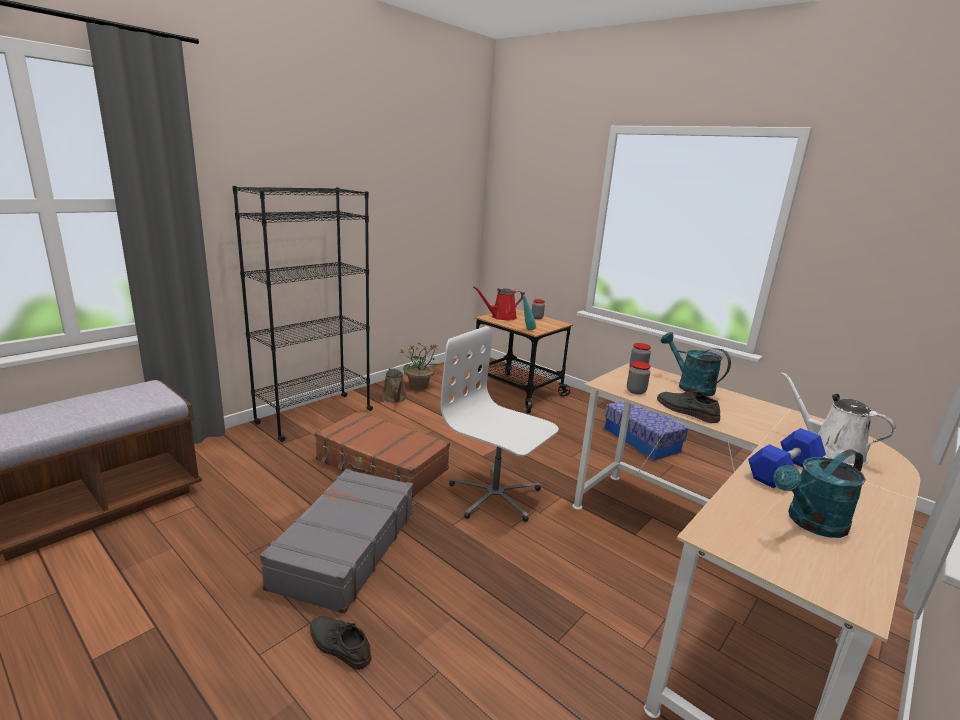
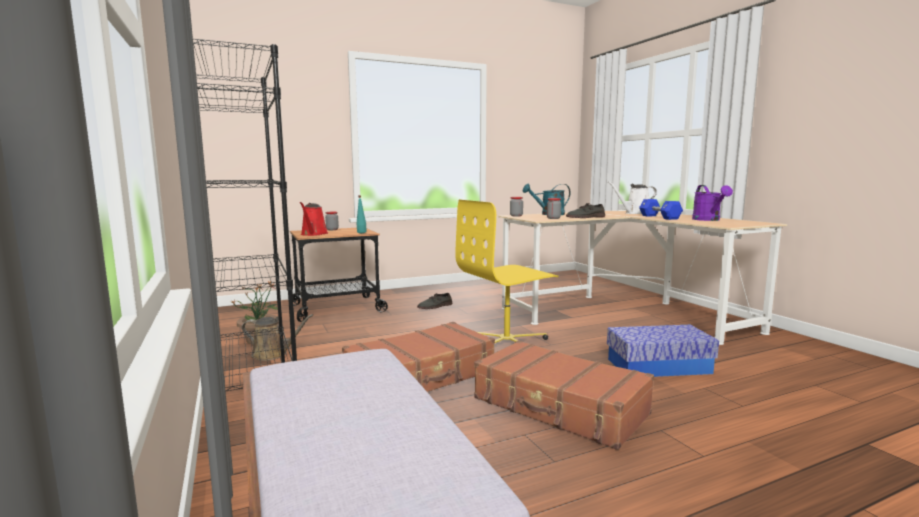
camera: 65 degrees left, 10 degrees down
grey suitcase [260,469,413,614] -> brown suitcase [474,340,654,450]
grey shoe [310,616,371,670] -> grey shoe moved to [417,293,452,309]
white office chair [440,326,559,522] -> yellow office chair [456,200,559,343]
storage box [604,401,688,460] -> storage box moved to [607,325,719,377]
turquoise watering can [773,449,866,538] -> purple watering can [692,185,733,221]

